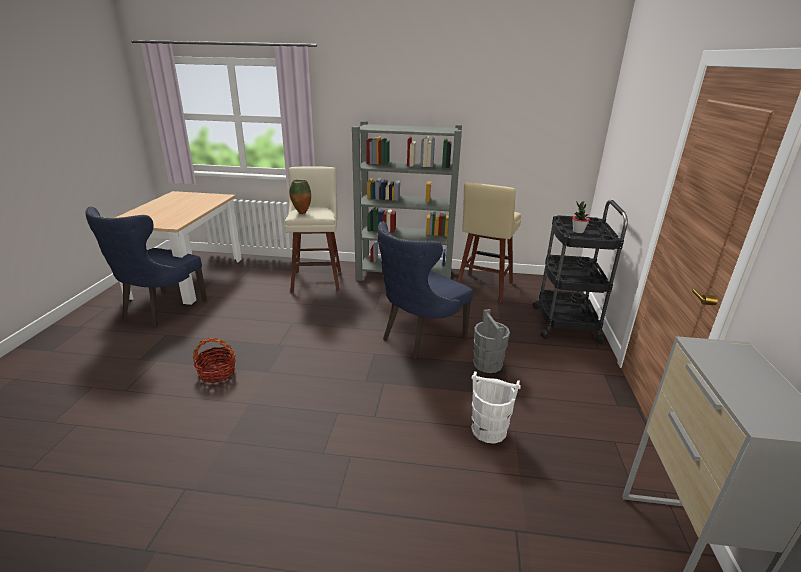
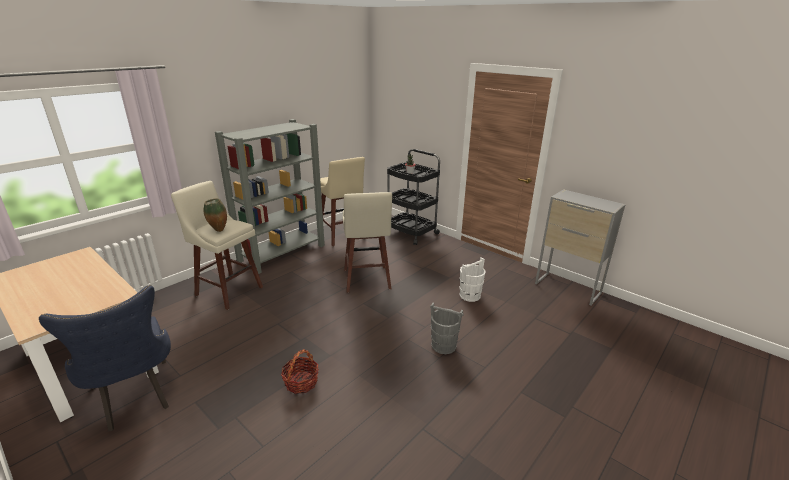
camera: 55 degrees left, 0 degrees up
blue chair [377,222,473,359] -> beige stool [343,192,392,293]
grey bucket [473,309,510,373] -> grey bucket moved to [430,303,464,354]

